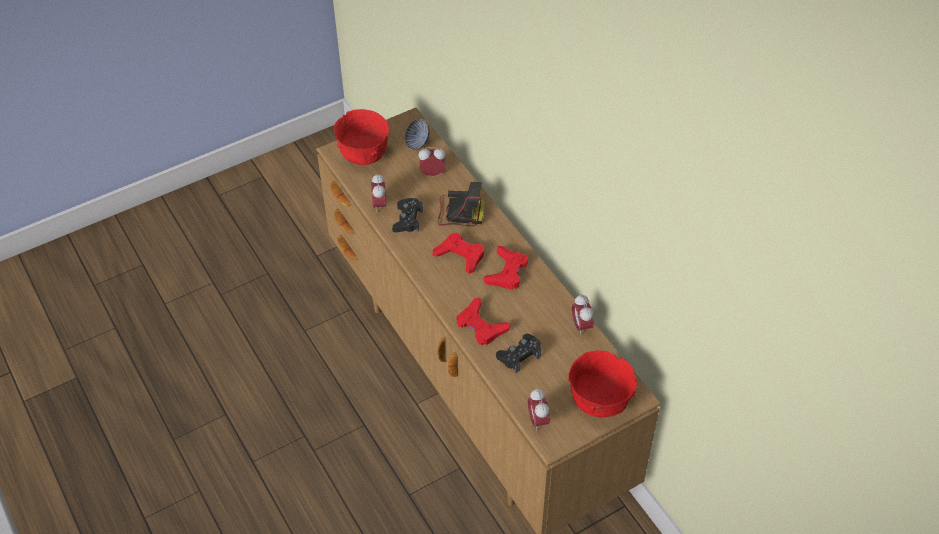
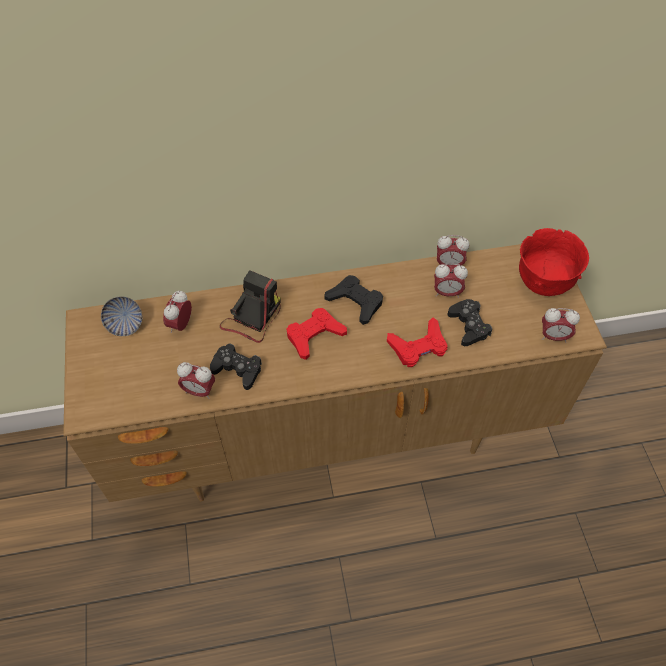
camera: 70 degrees left, 5 degrees up
red bowl [334,109,389,165] -> none
red game controller [483,246,528,290] -> black game controller [324,275,383,325]
none -> alarm clock [434,264,468,298]

